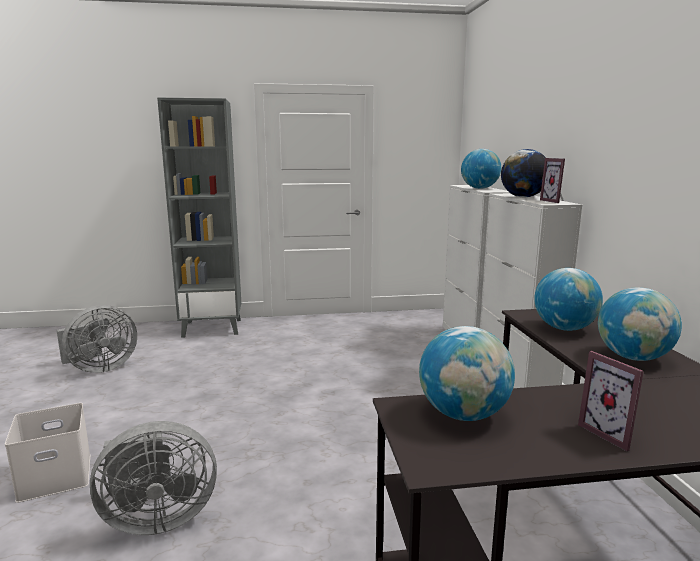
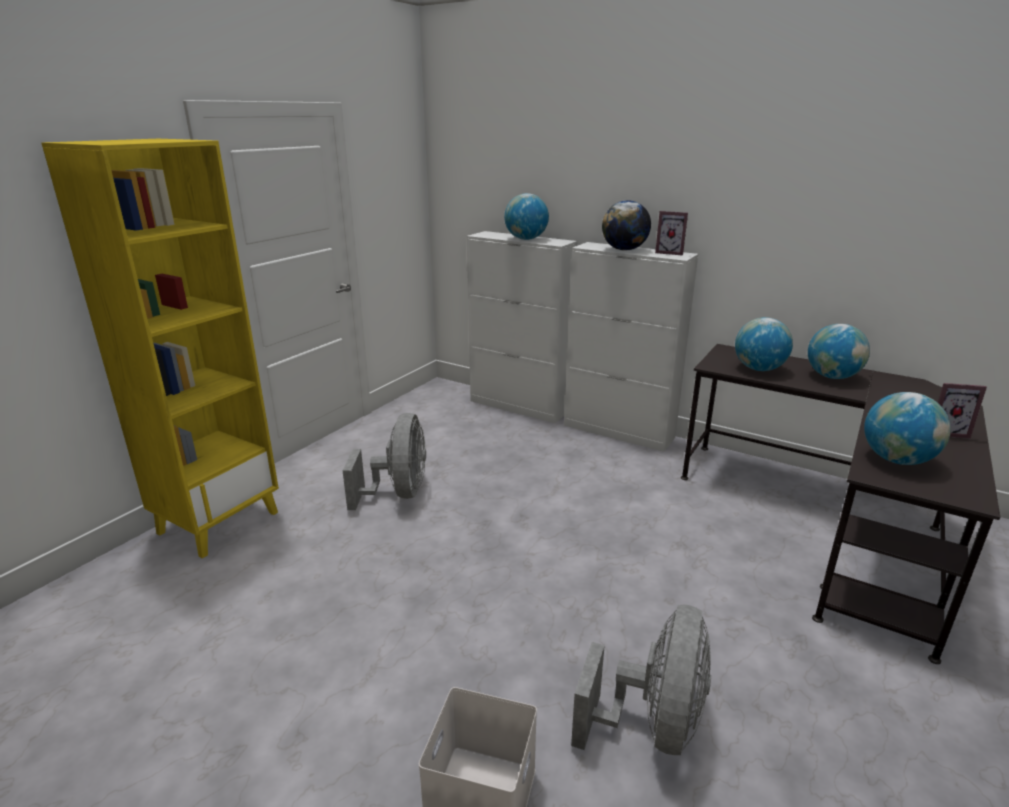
camera: 50 degrees left, 10 degrees up
grey fan [57,305,137,373] -> grey fan moved to [343,413,426,510]
grey bookcase [157,98,241,338] -> yellow bookcase [42,139,279,559]

